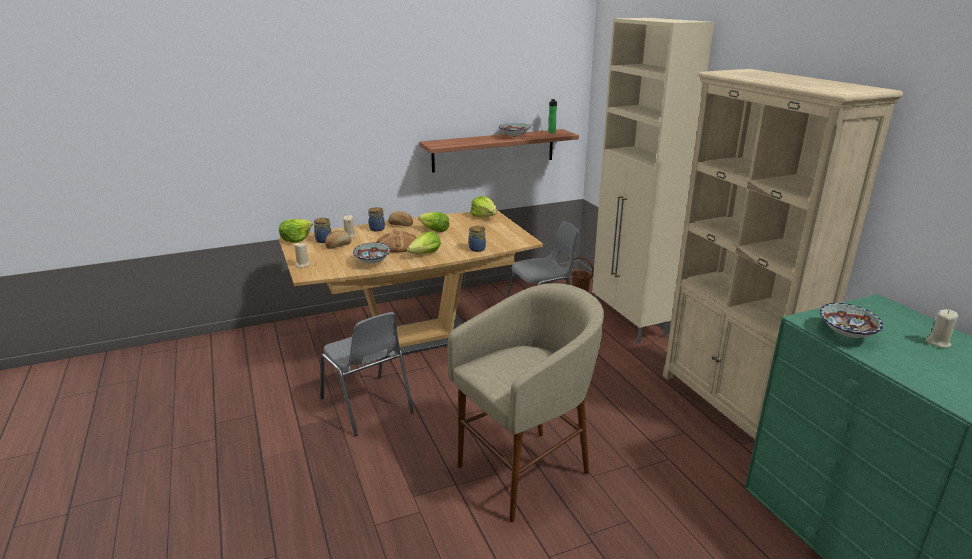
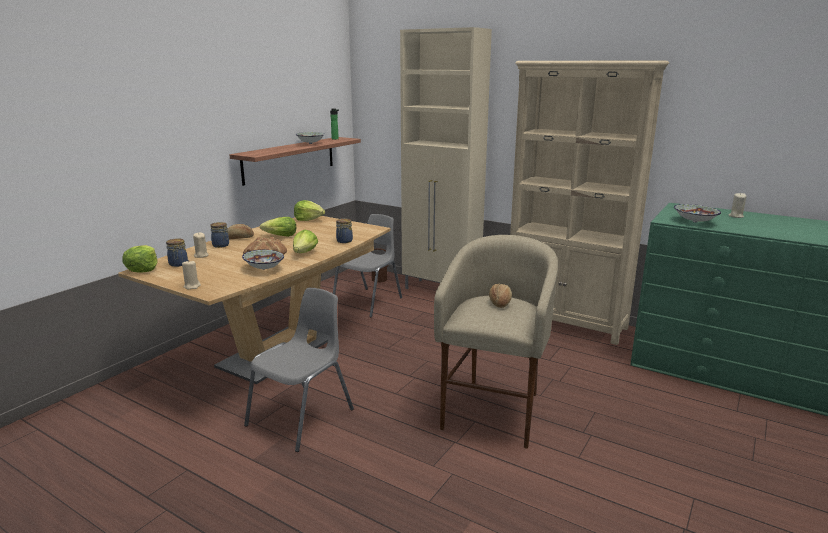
camera: 35 degrees left, 5 degrees down
grey chair [321,312,414,436] -> grey chair turned 75 degrees counterclockwise [244,288,354,452]
bread [325,230,352,249] -> bread moved to [489,284,512,308]

